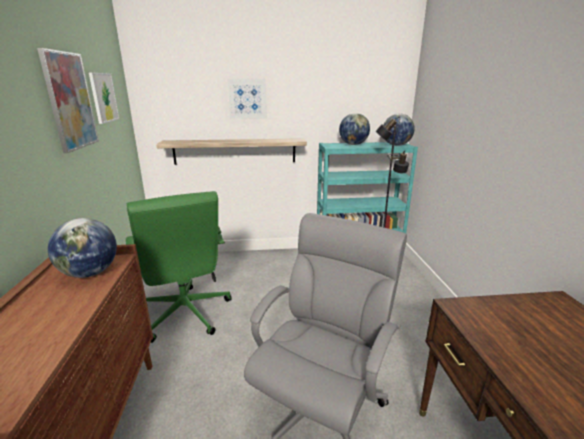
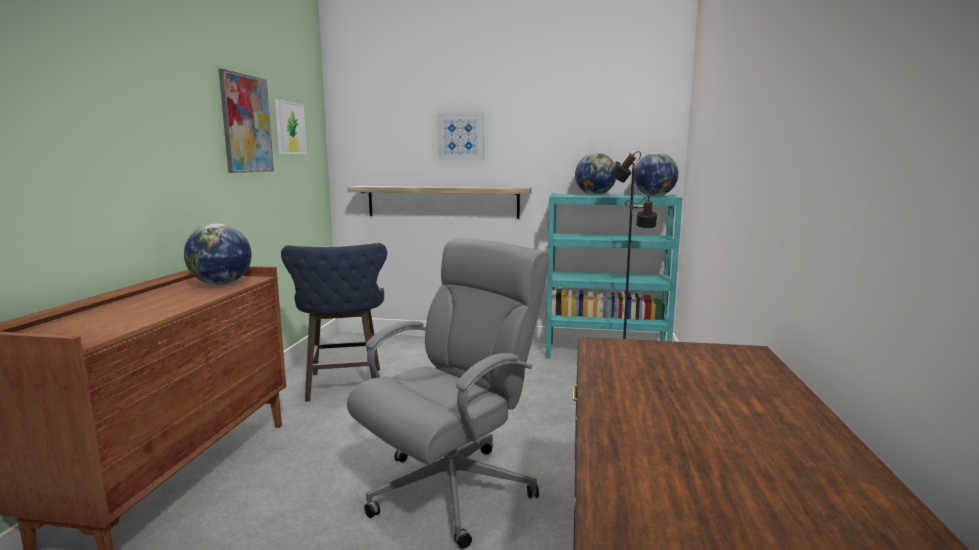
camera: 15 degrees right, 10 degrees down
green office chair [126,191,232,343] -> blue stool [281,242,387,402]

